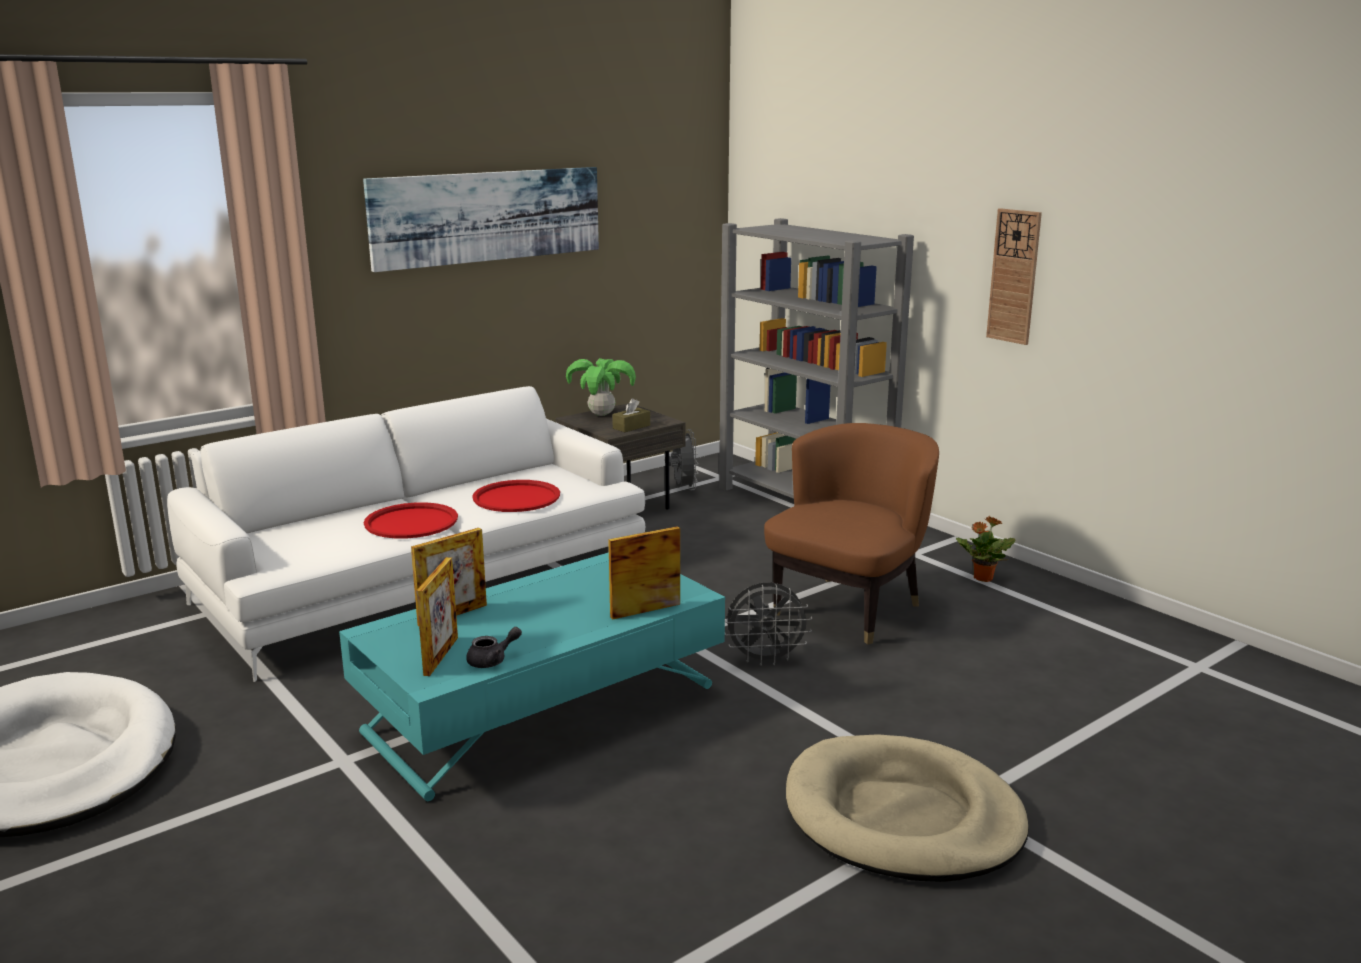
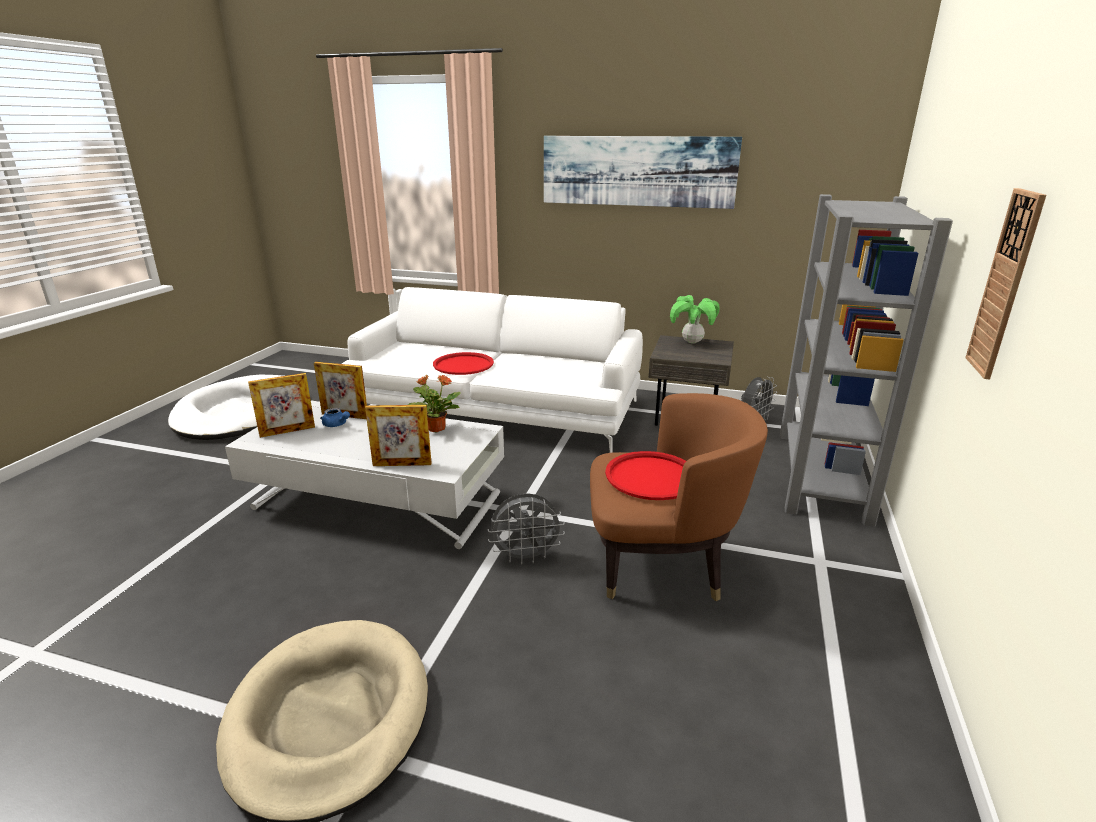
camera: 55 degrees right, 5 degrees up
turquoise coffee table [339,552,725,801] -> white coffee table [225,401,504,549]
grey teapot [466,627,522,668] -> none
red tray [472,480,560,512] -> red tray moved to [605,451,686,500]
picture frame [608,526,680,619] -> picture frame turned 150 degrees clockwise [365,405,432,466]
brown tissue box [612,398,650,432] -> none
grey fan [725,582,812,666] -> grey fan turned 60 degrees counterclockwise [488,493,565,564]
potted plant [956,516,1015,582] -> potted plant moved to [408,374,461,432]
none -> blue teapot [320,408,350,427]

